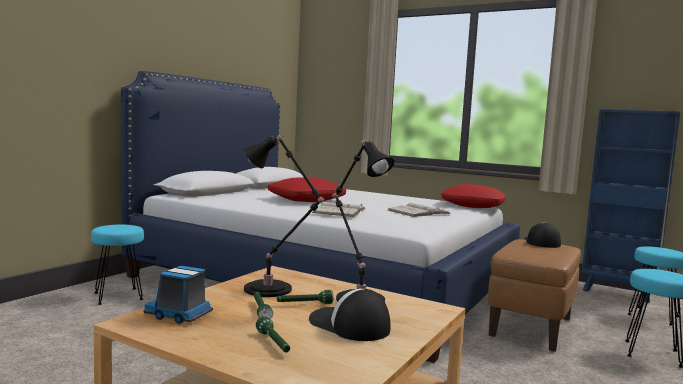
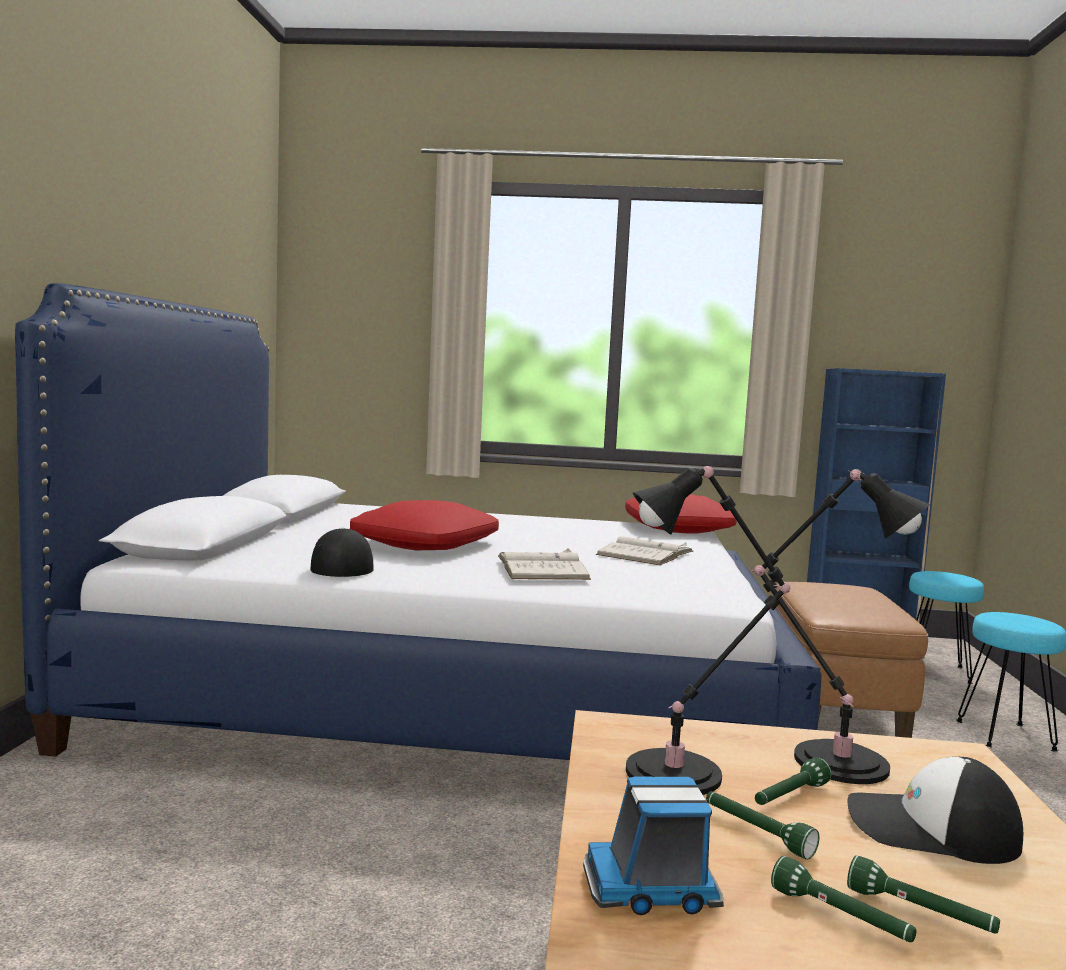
camera: 25 degrees left, 0 degrees up
turquoise stool [91,224,144,305] -> none
cap [524,222,561,248] -> cap moved to [310,528,373,577]
none -> green flashlight [771,856,916,942]

